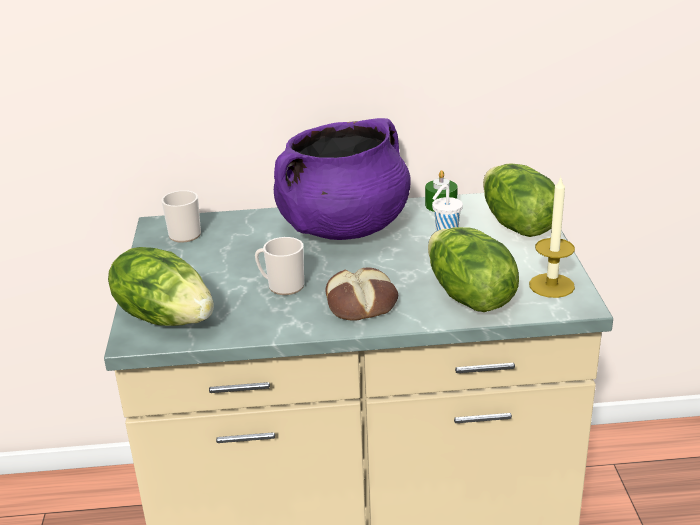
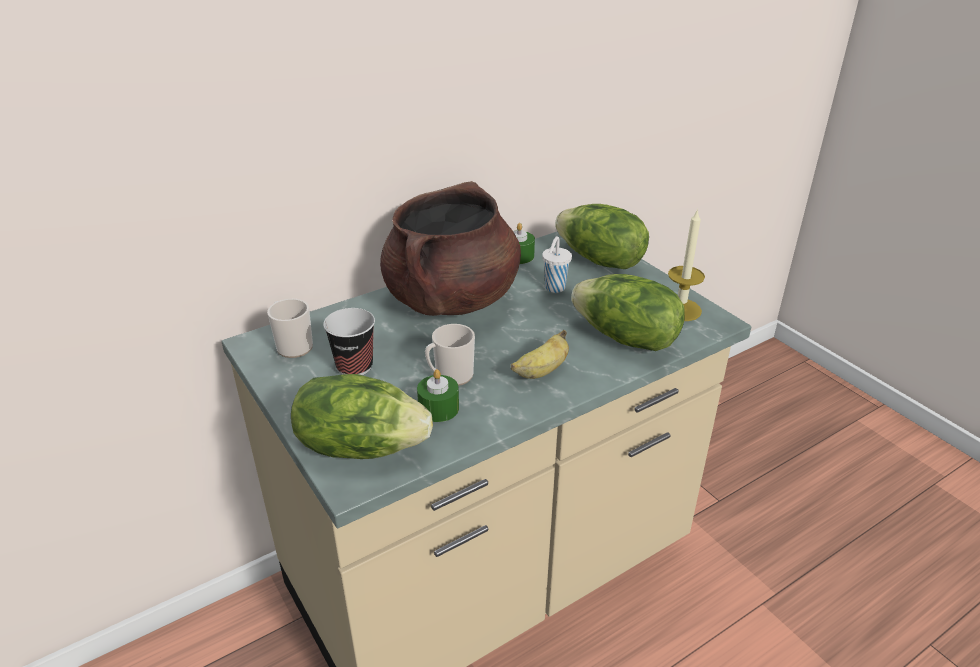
camera: 30 degrees left, 5 degrees up
purple cooking pot [274,118,411,240] -> brown cooking pot [380,181,521,316]
bread [325,268,398,321] -> banana [511,330,569,379]
none -> cup [323,308,375,375]
none -> green candle [417,369,459,422]

